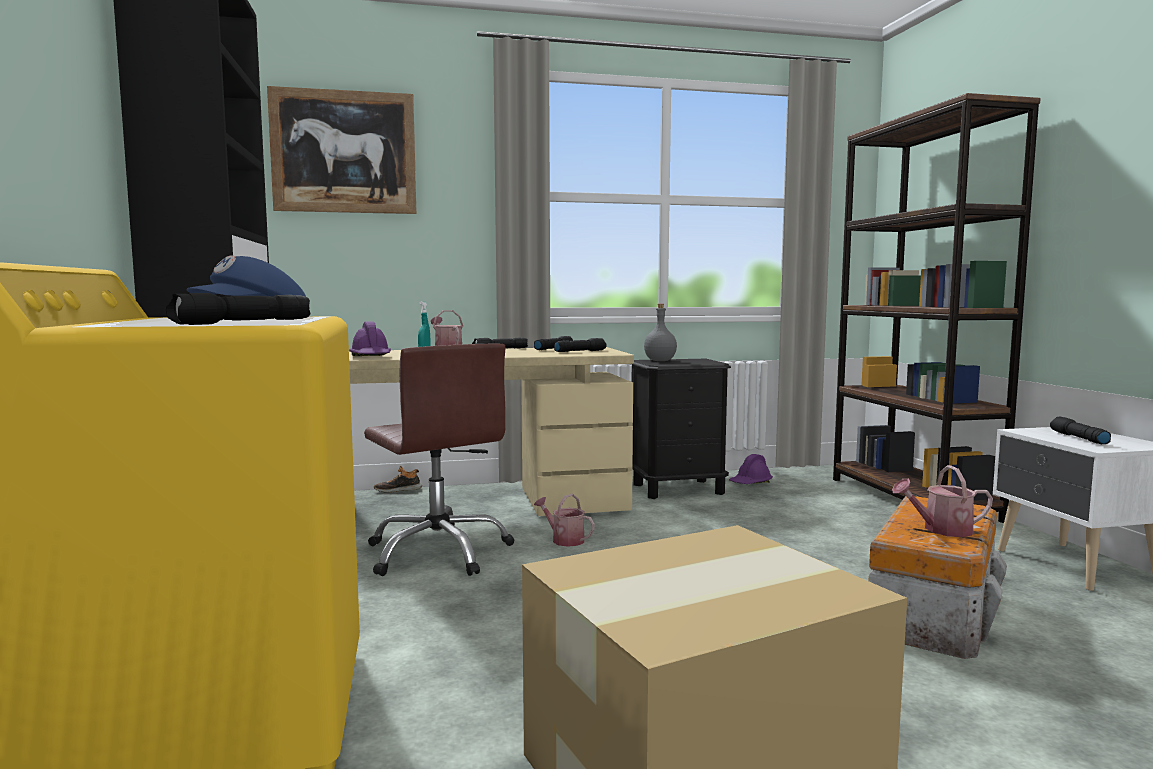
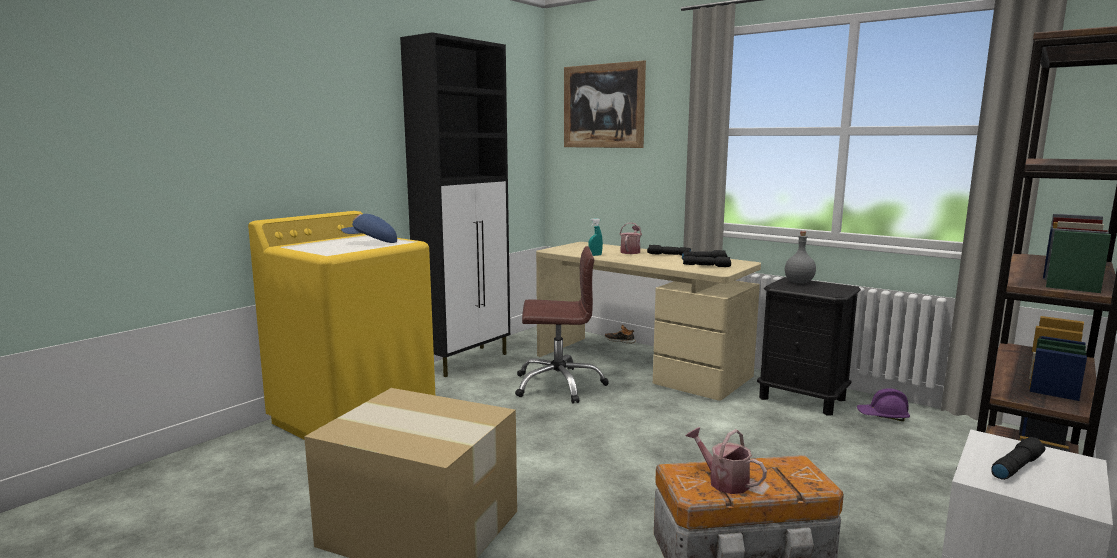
camera: 50 degrees right, 5 degrees up
black flashlight [166,293,310,325] -> none
purple hard hat [349,321,391,356] -> none
brown office chair [364,344,514,576] -> brown office chair turned 105 degrees counterclockwise [515,246,609,403]
watering can [534,494,595,547] -> none

